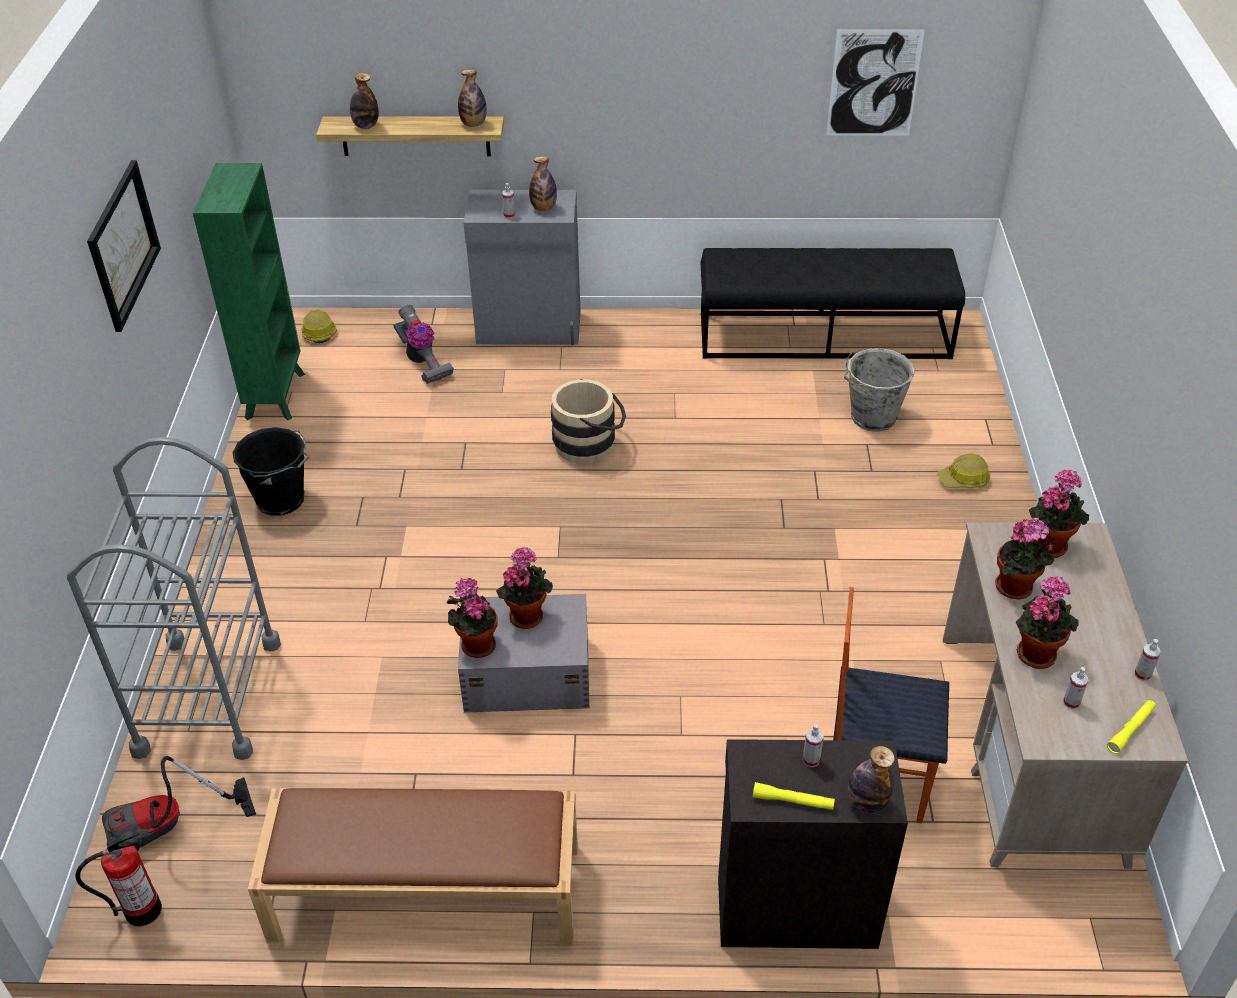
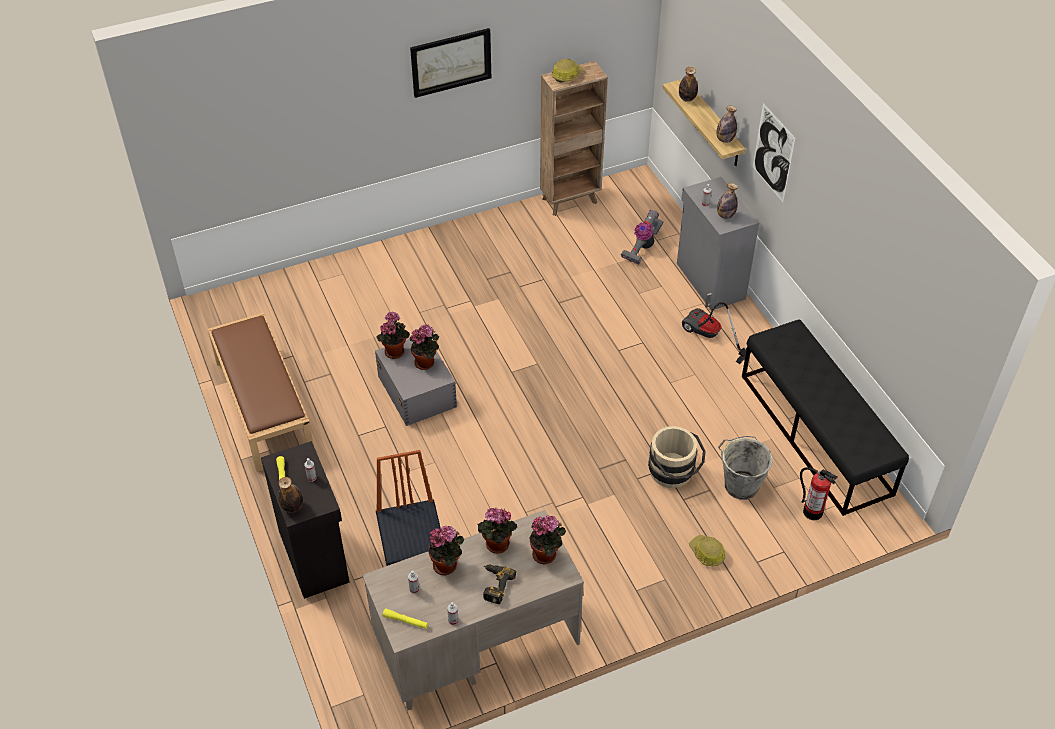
camera: 65 degrees right, 5 degrees up
grey cart [67,437,281,760] -> none
fire extinguisher [76,828,162,926] -> fire extinguisher moved to [800,467,838,520]
vacuum cleaner [102,756,256,851] -> vacuum cleaner moved to [682,302,751,364]
green bookcase [193,163,305,420] -> brown bookcase [540,61,608,216]
black bucket [233,427,309,516] -> none
hard hat [301,310,337,343] -> hard hat moved to [552,59,583,82]
beige bucket [551,379,626,464] -> beige bucket moved to [648,426,706,488]
picture [826,29,925,136] -> picture moved to [753,103,796,203]
none -> power drill [483,565,516,604]

